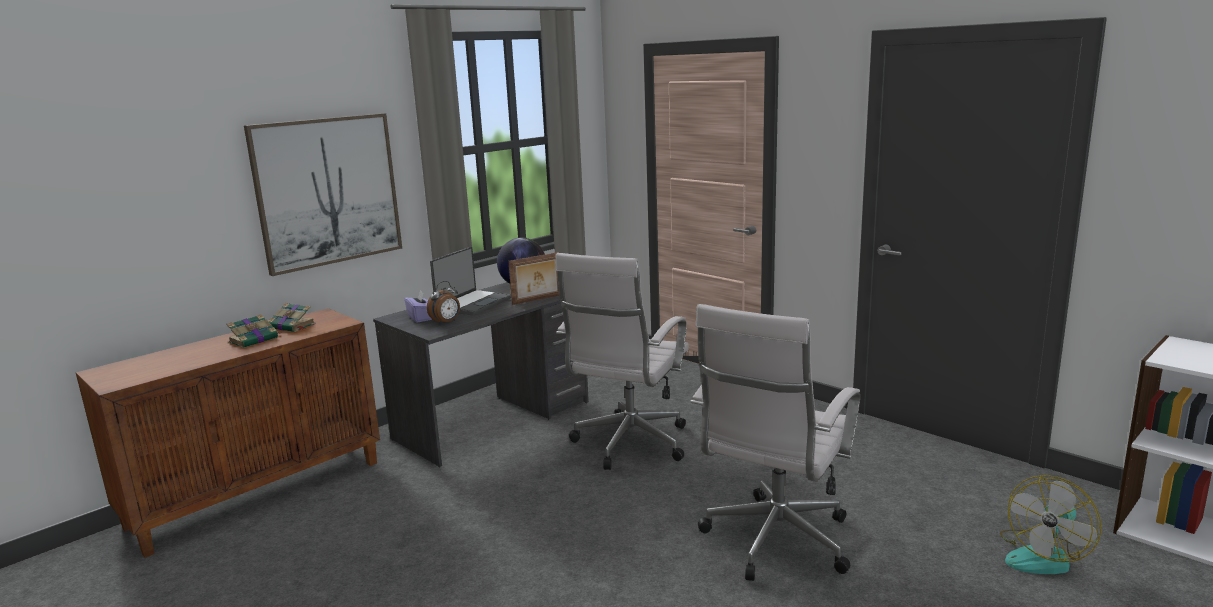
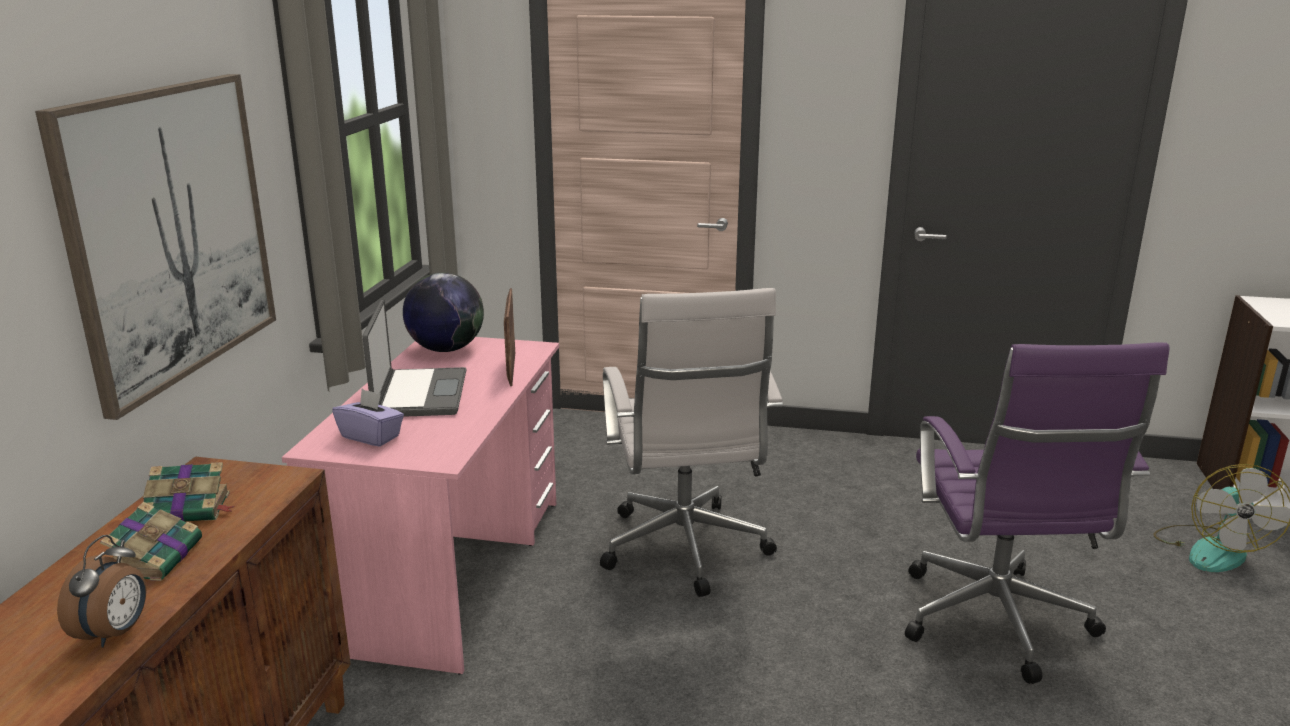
camera: 35 degrees left, 5 degrees up
grey desk [373,282,589,467] -> pink desk [282,337,559,674]
alarm clock [427,281,460,325] -> alarm clock moved to [57,535,146,647]
picture frame [508,252,560,305] -> picture frame turned 150 degrees clockwise [504,288,515,386]
white office chair [691,304,860,581] -> purple office chair [905,342,1169,684]

